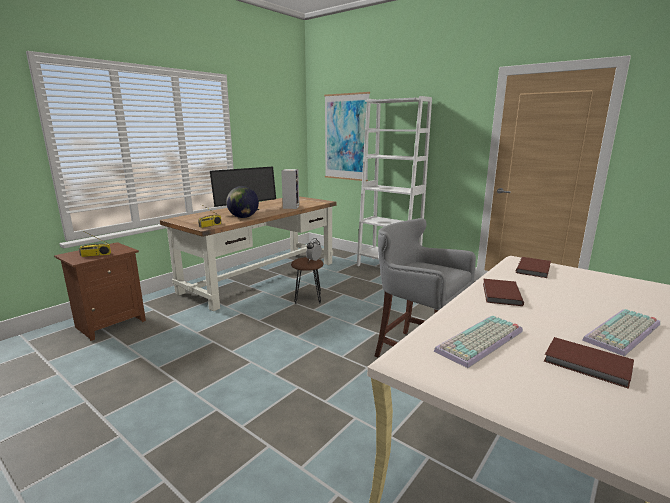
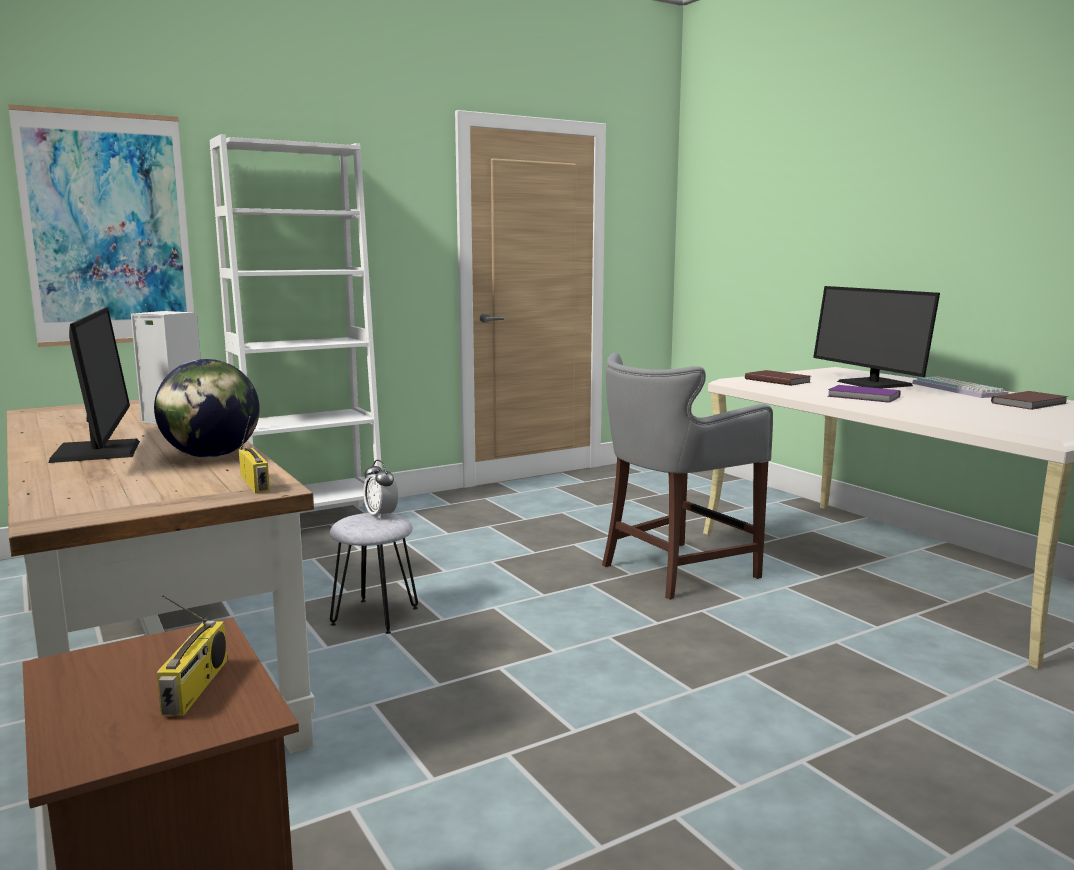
camera: 70 degrees left, 5 degrees down
brown stool [291,257,324,304] -> grey stool [330,513,418,634]
keyboard [434,316,523,368] -> none
brown book [483,279,524,306] -> purple book [827,385,901,403]
none -> monitor [813,286,940,389]

